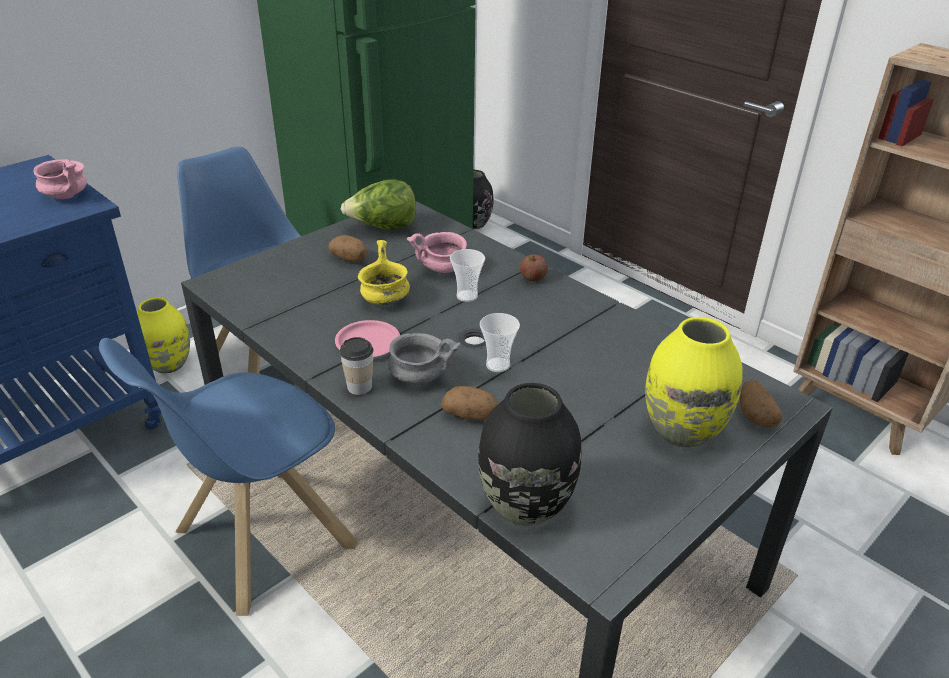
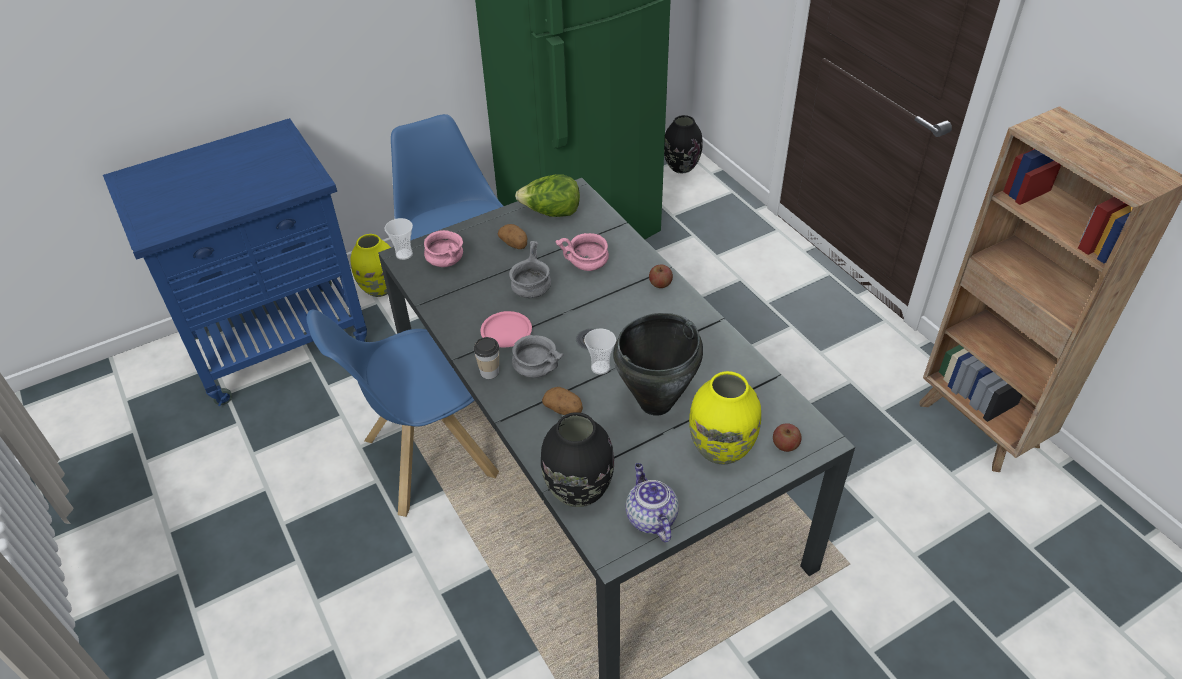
camera: 15 degrees right, 10 degrees up
pink bowl [33,159,87,199] -> pink bowl moved to [424,230,463,267]
yellow bowl [358,240,410,305] -> grey bowl [509,241,551,298]
cup [450,249,485,302] -> cup moved to [384,218,413,260]
potato [740,380,782,428] -> apple [773,423,802,452]
none -> black cooking pot [613,313,703,416]
none -> teapot [626,463,679,542]

